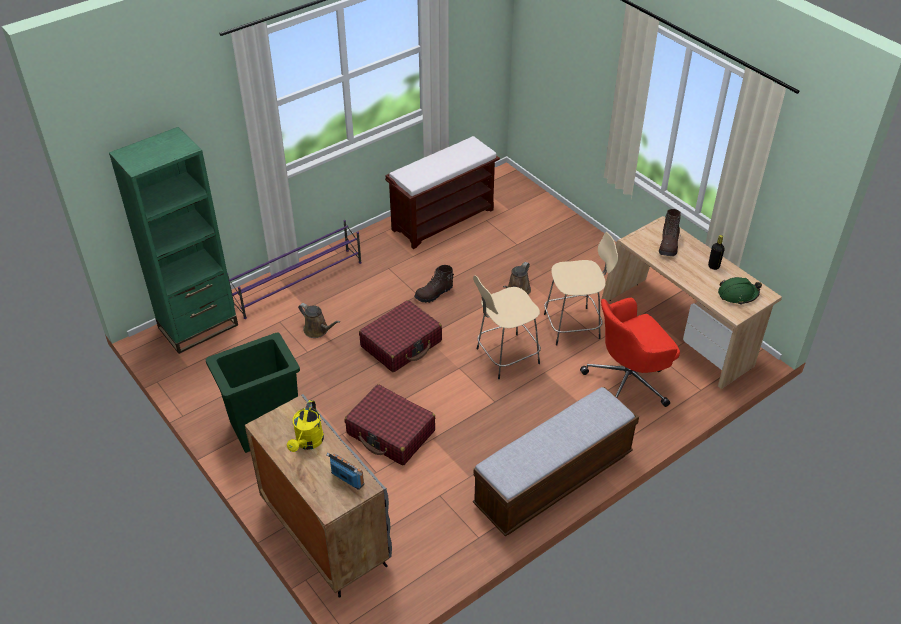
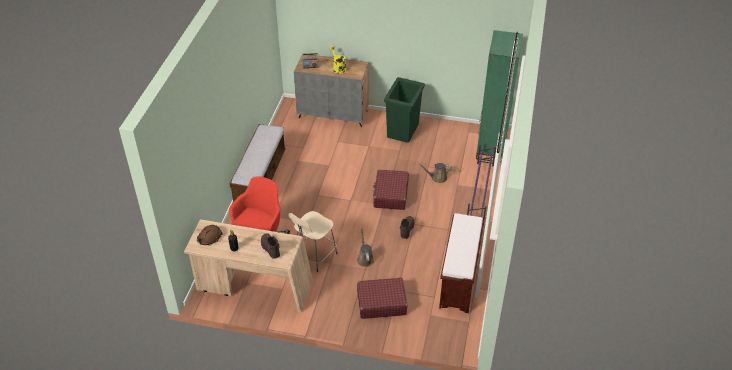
camera: 140 degrees right, 0 degrees up
red suitcase [345,384,435,465] -> red suitcase moved to [357,278,407,319]
beige stool [473,275,541,379] -> none
green hard hat [718,277,762,305] -> brown hard hat [197,225,223,245]

